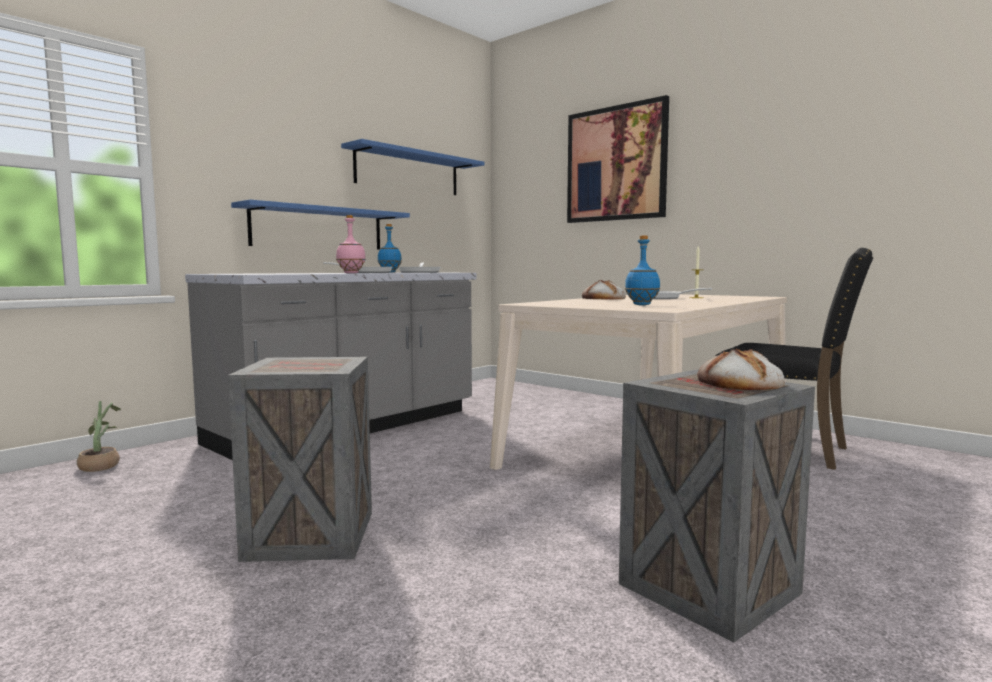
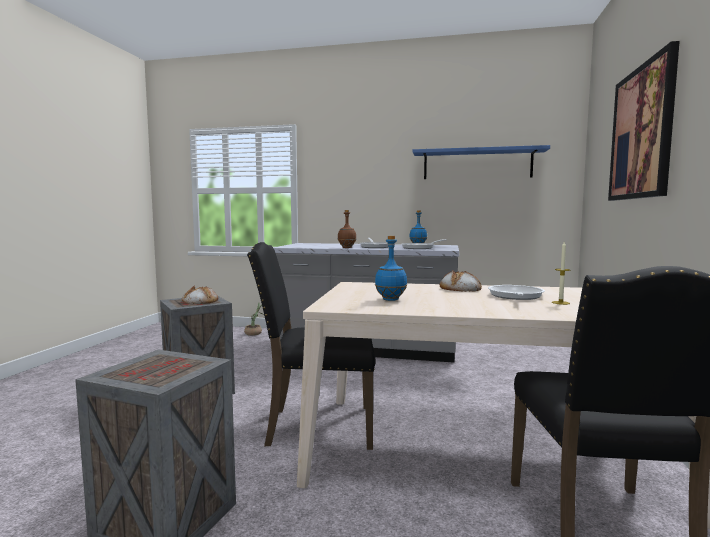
camera: 60 degrees right, 0 degrees up
blue shelf [231,200,410,249] -> none
pink bottle [336,215,366,273] -> brown bottle [338,210,356,248]
bread [697,349,785,390] -> bread moved to [182,286,218,304]
none -> black chair [247,242,376,450]

